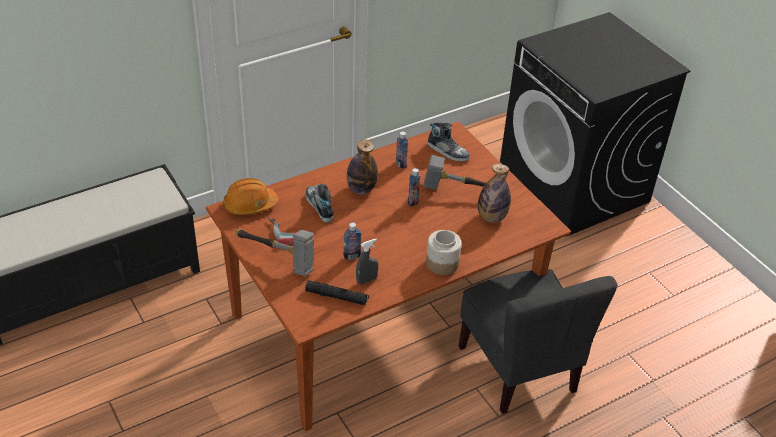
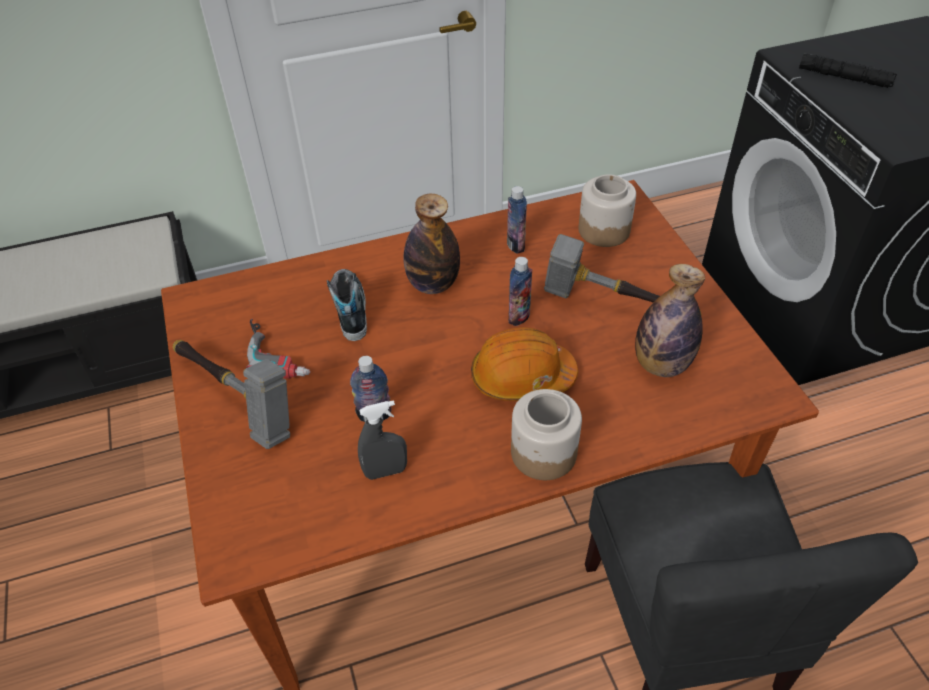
camera: 15 degrees right, 5 degrees up
orange hard hat [223,178,278,215] -> orange hard hat moved to [471,327,578,401]
black flashlight [305,280,369,305] -> black flashlight moved to [799,52,897,88]
shoe [428,122,470,162] -> jar [578,174,636,247]

